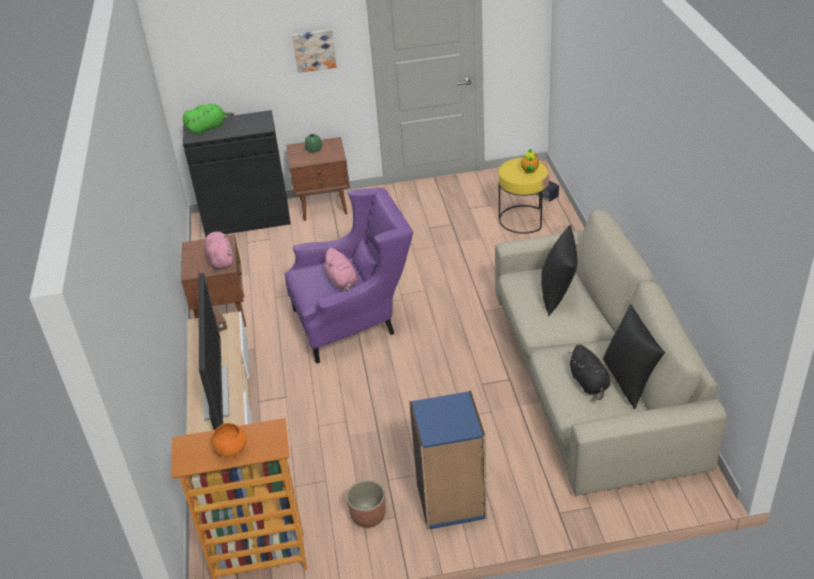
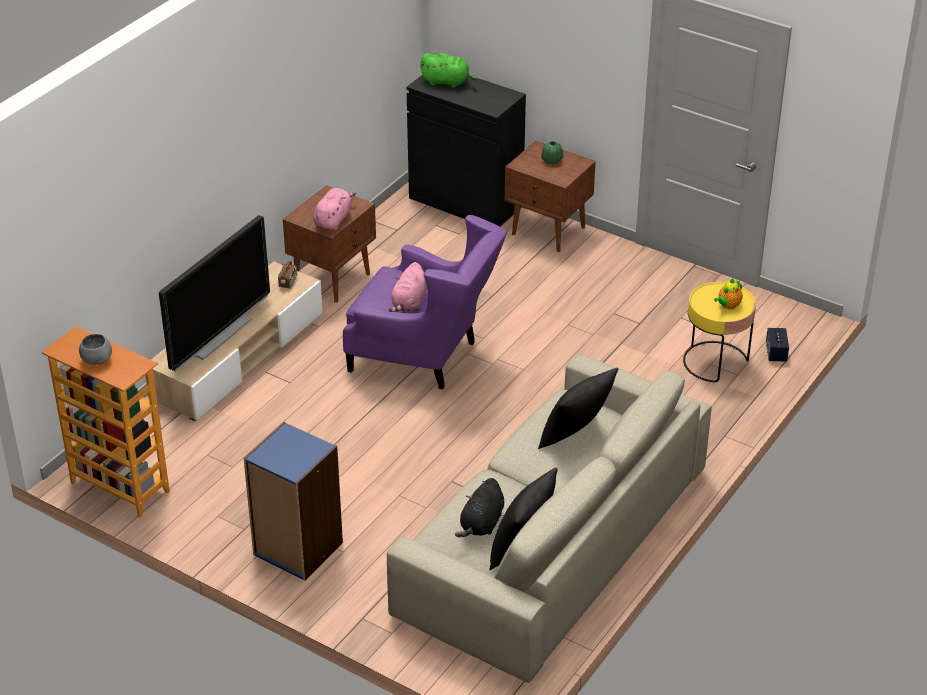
camera: 40 degrees right, 0 degrees up
orange bowl [211,423,247,457] -> grey bowl [79,334,112,365]
picture [292,29,336,73] -> none
planter [346,480,386,528] -> none

